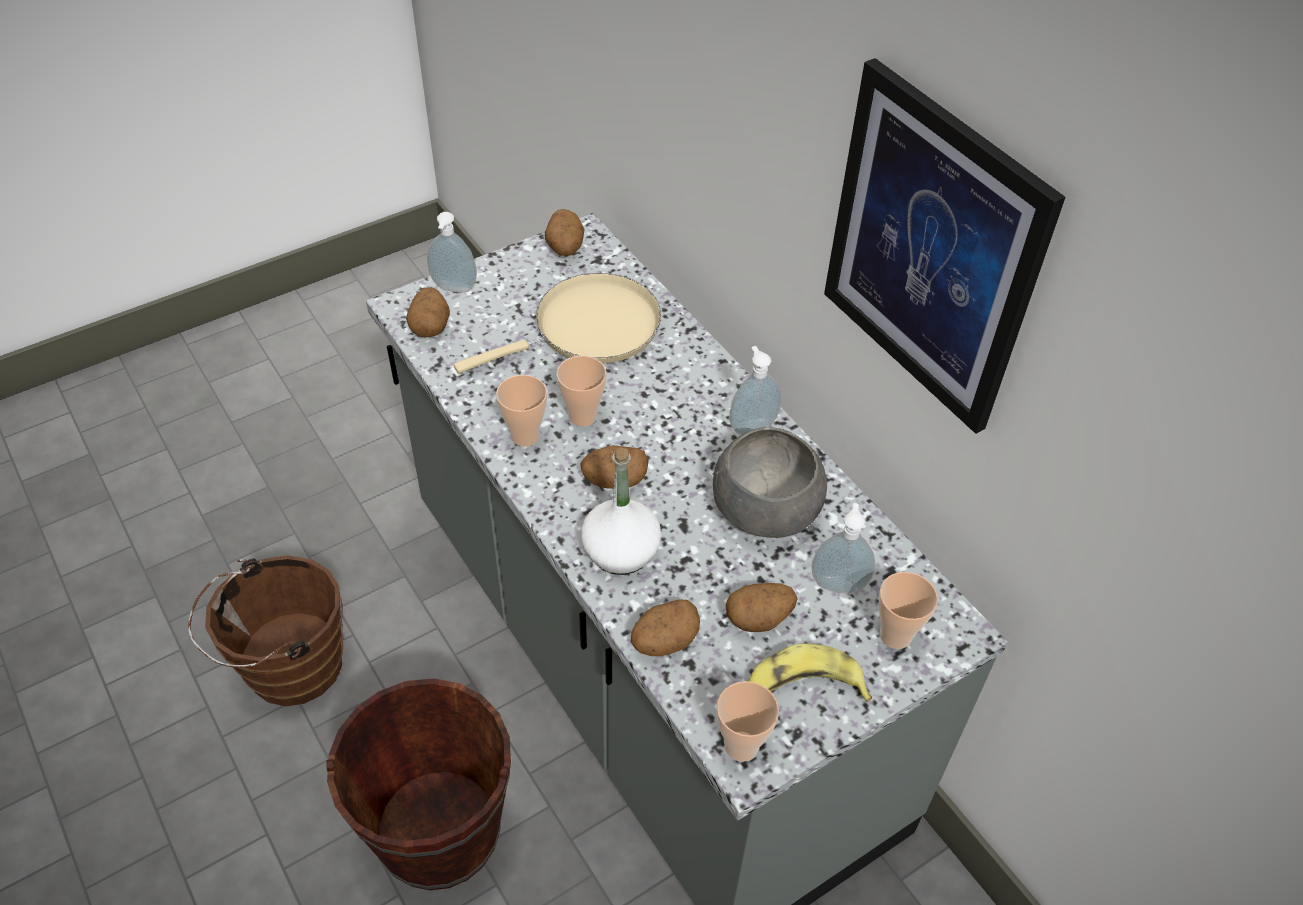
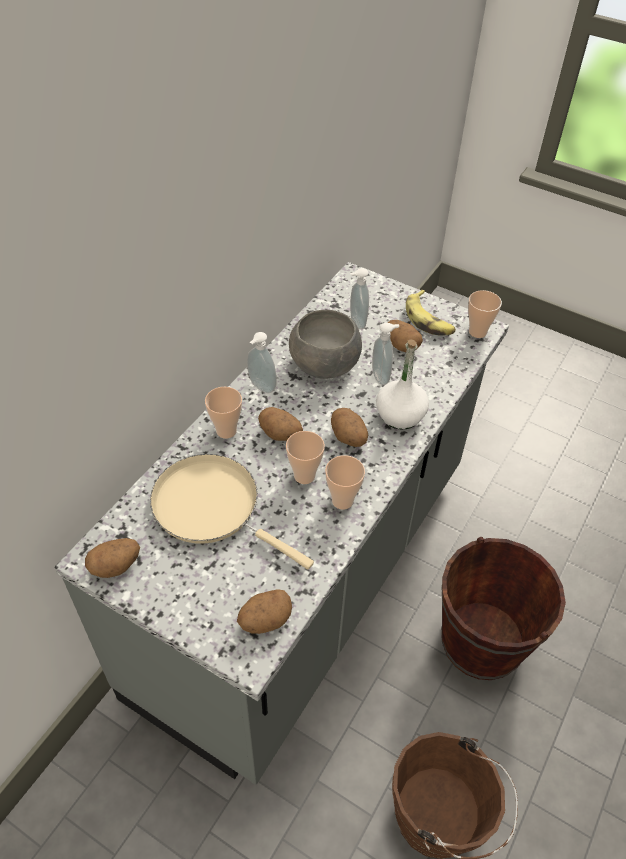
camera: 115 degrees left, 0 degrees up
soap dispenser [427,212,477,292] -> soap dispenser moved to [372,323,399,385]
potato [631,599,700,656] -> potato moved to [258,407,303,441]
picture [824,58,1066,434] -> none
cup [879,572,938,649] -> cup moved to [205,387,242,439]

